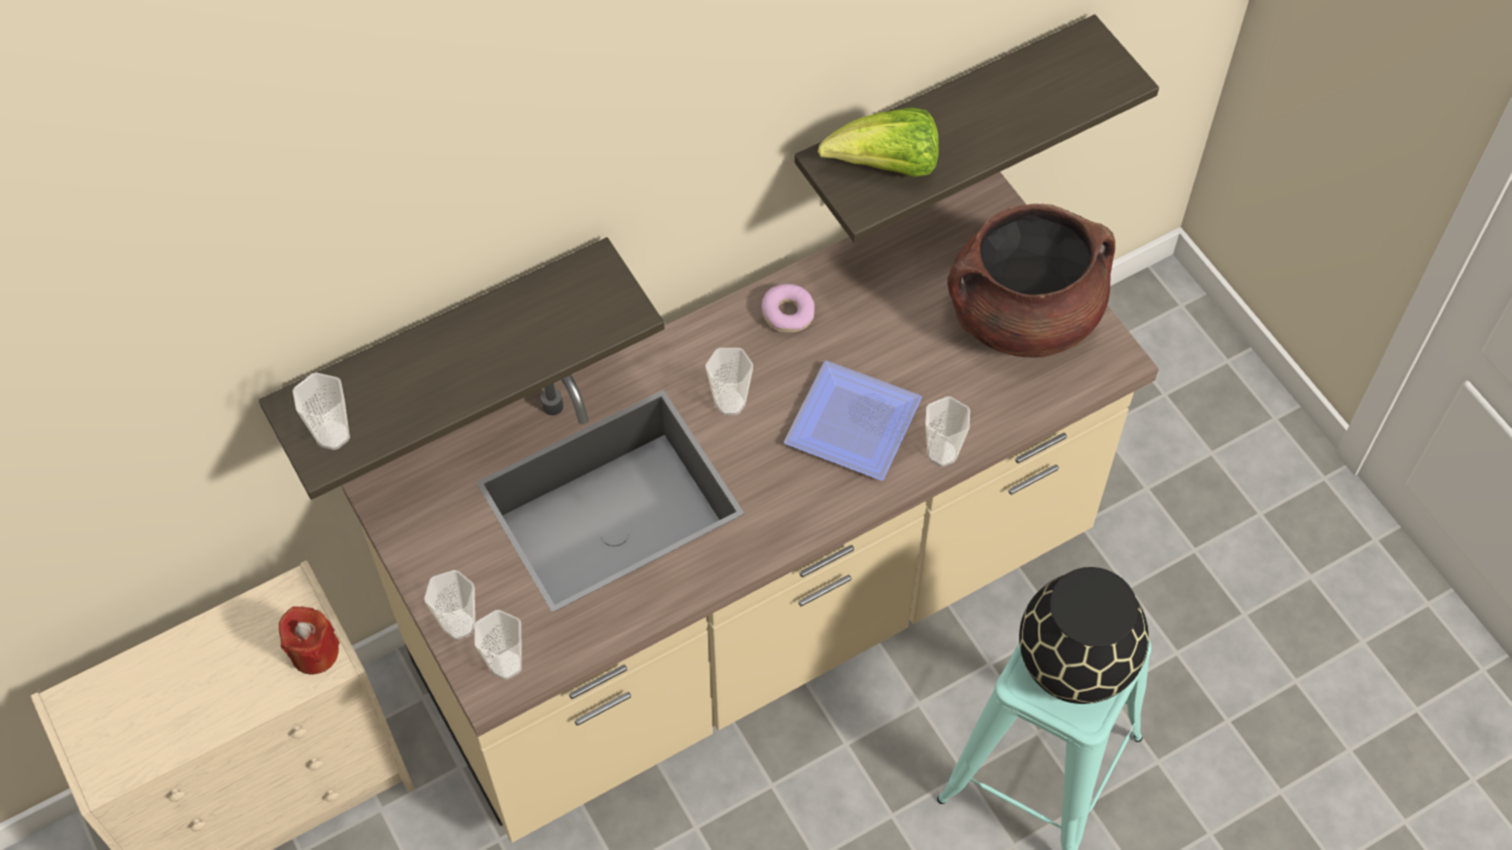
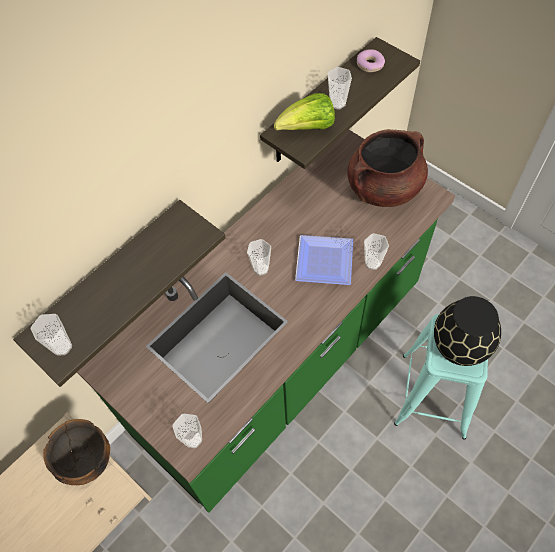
camera: 15 degrees left, 0 degrees up
red candle [279,606,340,675] -> bowl [43,419,110,485]
beige counter [341,172,1159,843] -> green counter [77,130,456,513]
cup [424,570,475,640] -> cup moved to [327,67,352,110]
donut [762,284,815,332] -> donut moved to [357,49,385,72]

